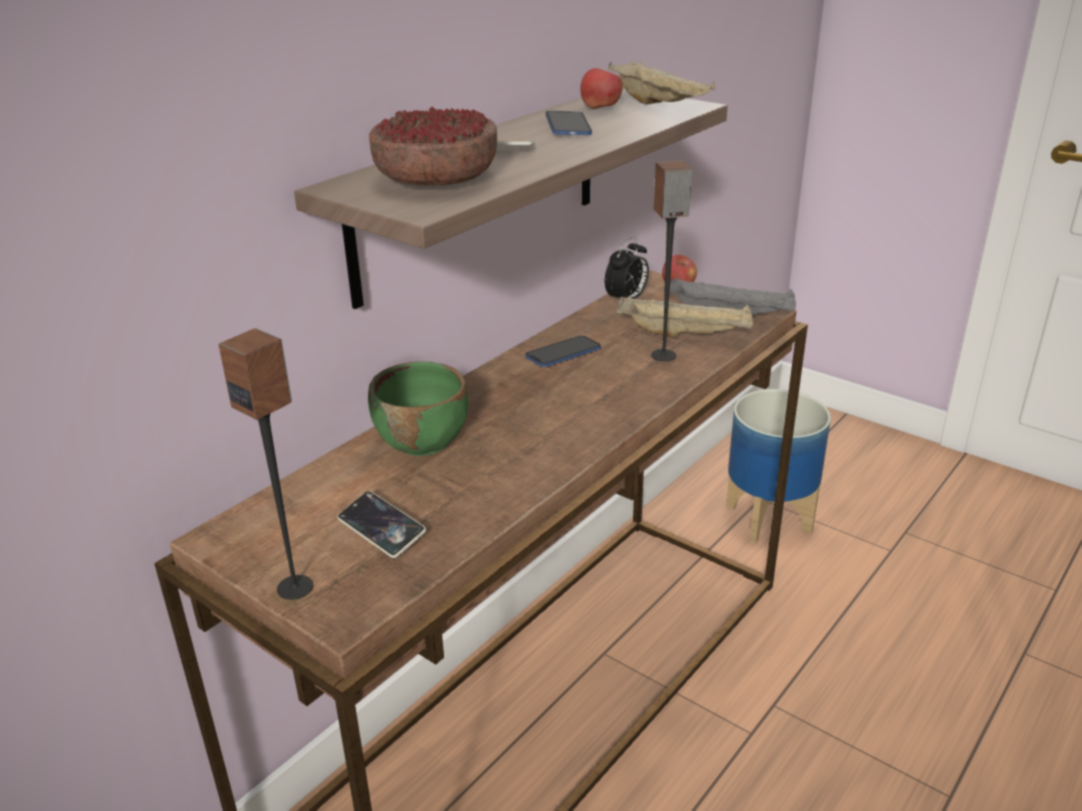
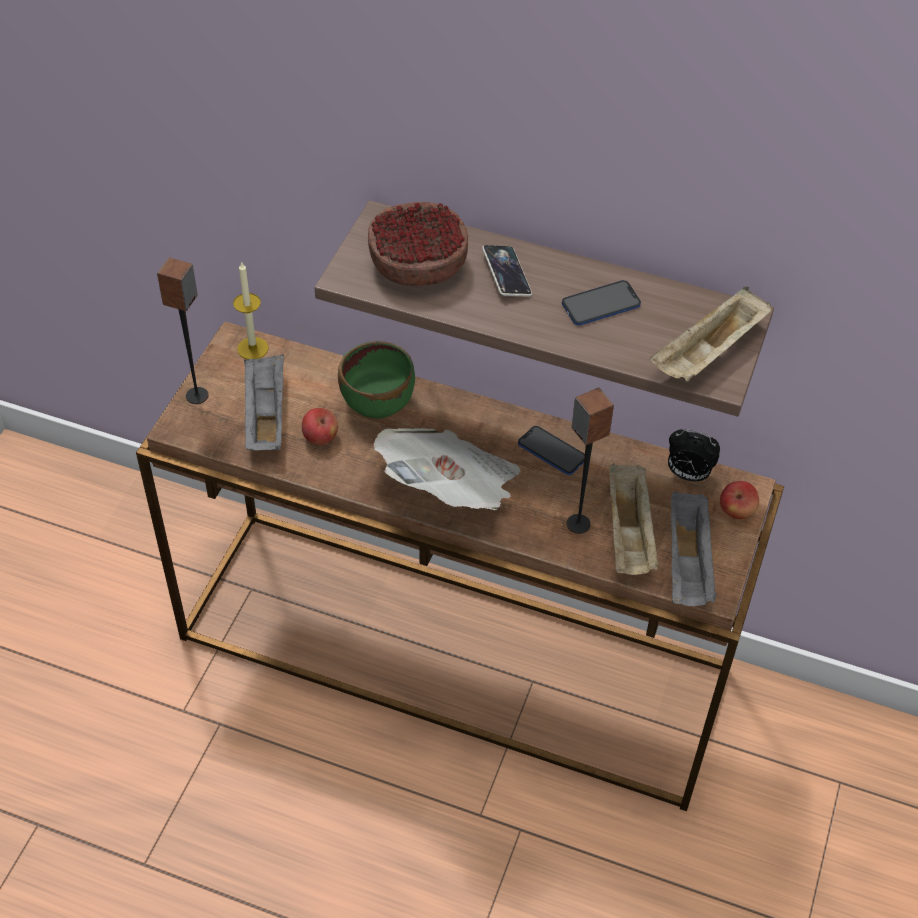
camera: 70 degrees right, 20 degrees up
phone [337,491,426,558] -> grey tray [244,354,284,451]
apple [580,68,623,109] -> apple moved to [302,408,338,445]
planter [726,389,831,544] -> none
none -> candle [233,261,269,359]
none -> newspaper [374,428,520,510]

